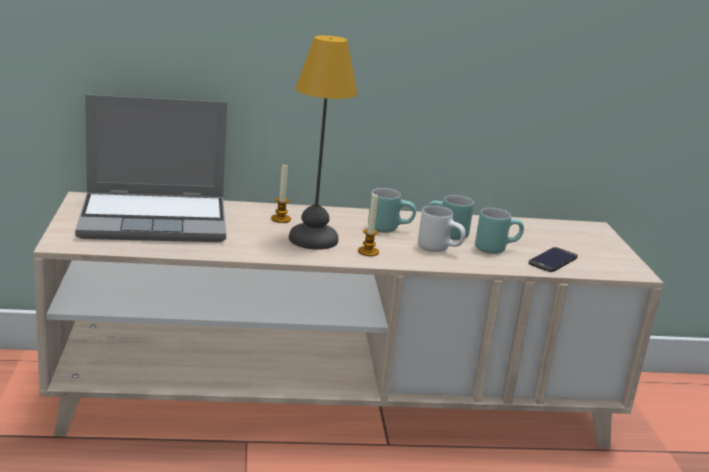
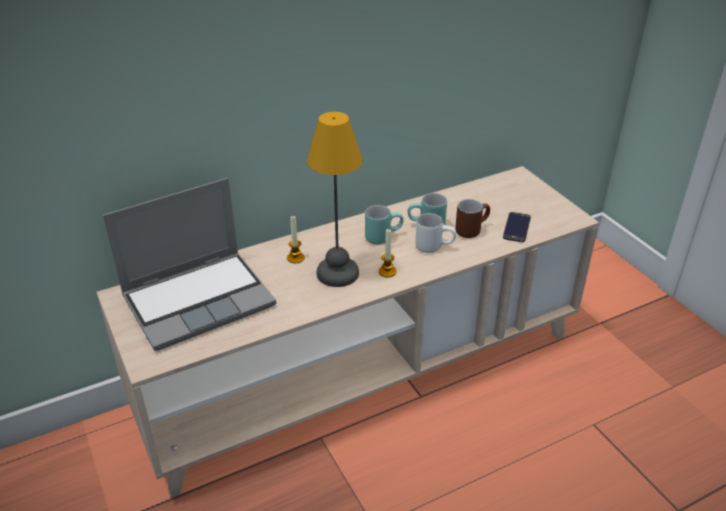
camera: 20 degrees left, 15 degrees up
turquoise mug [475,208,524,254] -> brown mug [455,199,490,238]

